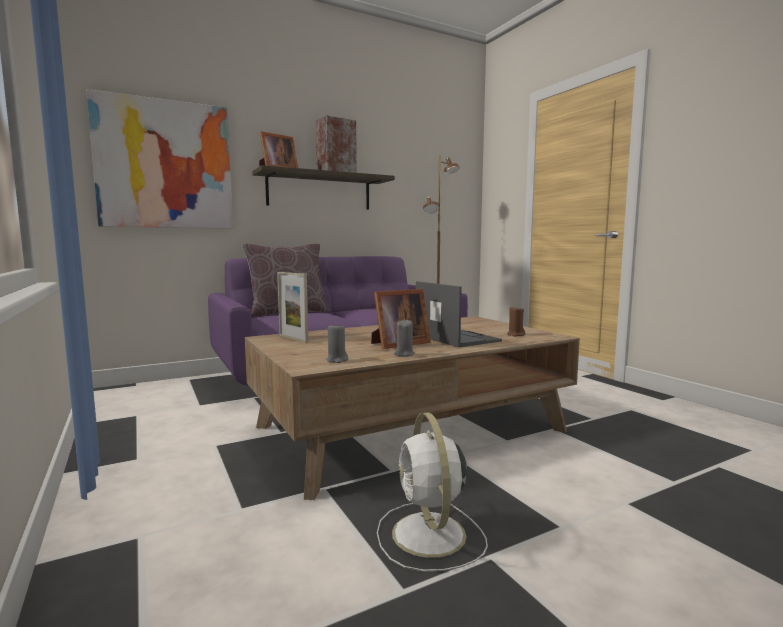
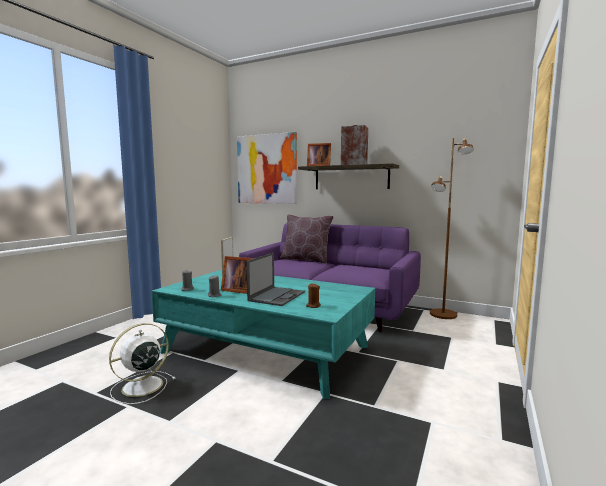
camera: 55 degrees right, 0 degrees up
brown coffee table [245,316,580,500] -> turquoise coffee table [152,270,375,399]

